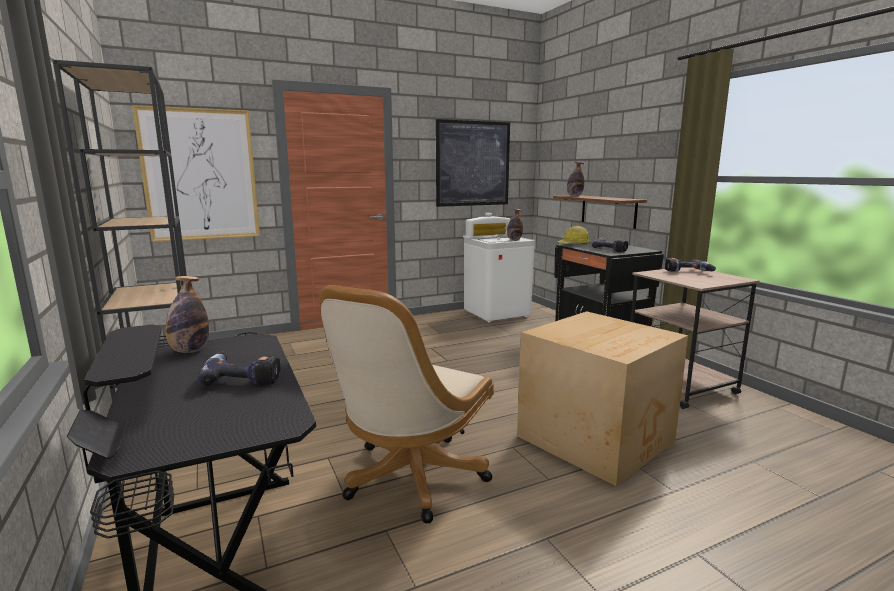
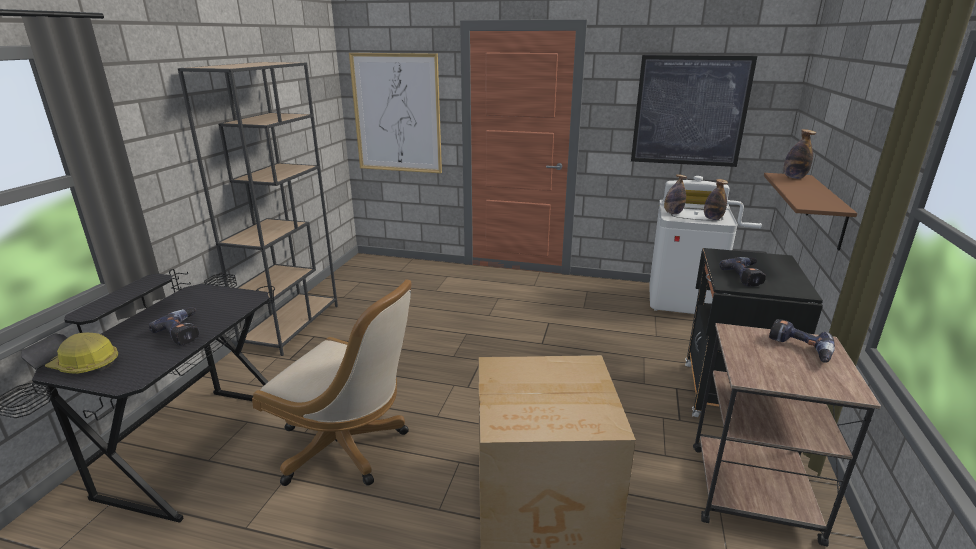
camera: 40 degrees right, 10 degrees up
bottle [166,276,209,353] -> bottle moved to [664,174,687,214]
office chair [320,285,494,524] -> office chair turned 135 degrees counterclockwise [252,279,411,486]
hard hat [558,226,590,244] -> hard hat moved to [45,333,118,374]

